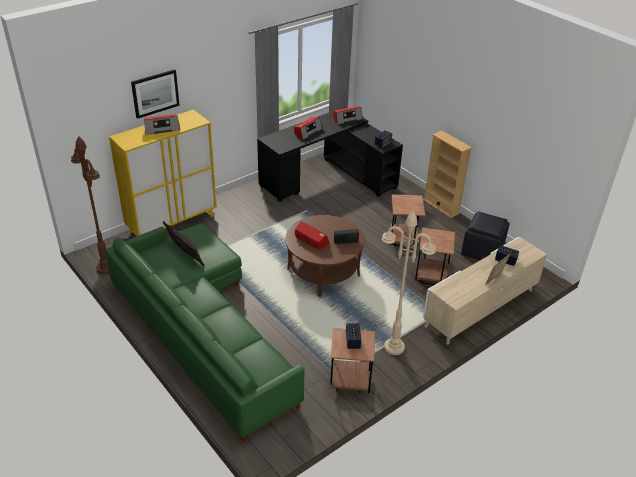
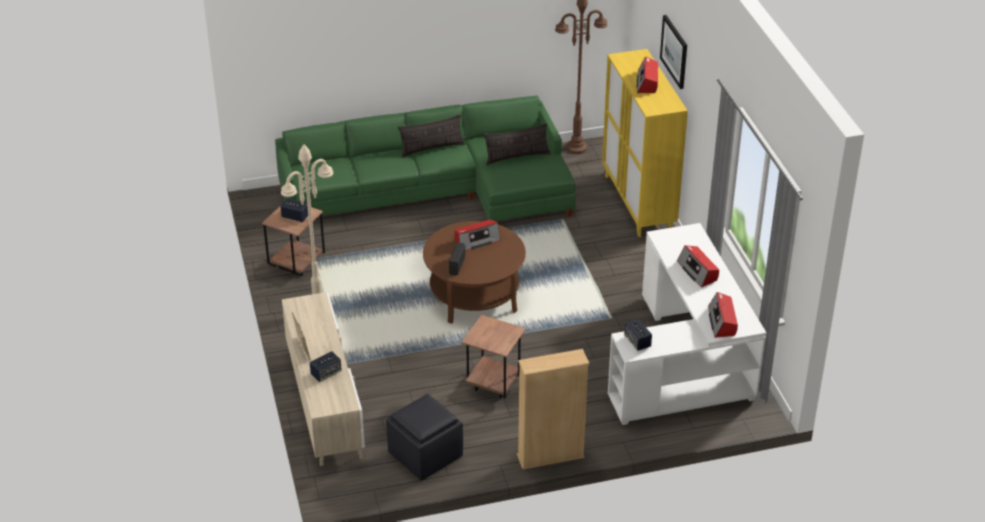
camera: 115 degrees right, 0 degrees up
black desk [257,107,403,202] -> white desk [608,223,766,425]
brown side table [415,227,455,285] -> none
none -> pillow [398,114,465,158]

